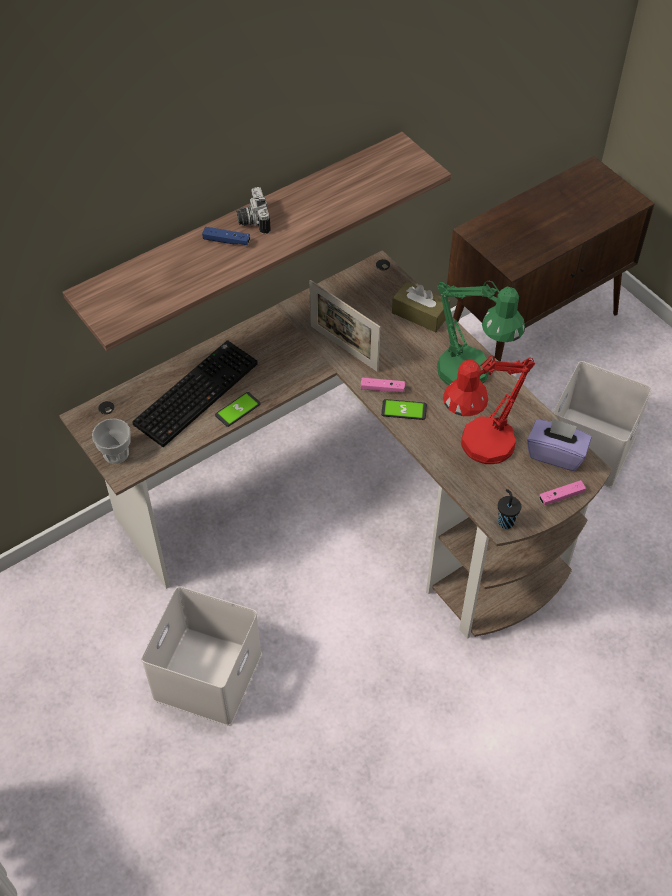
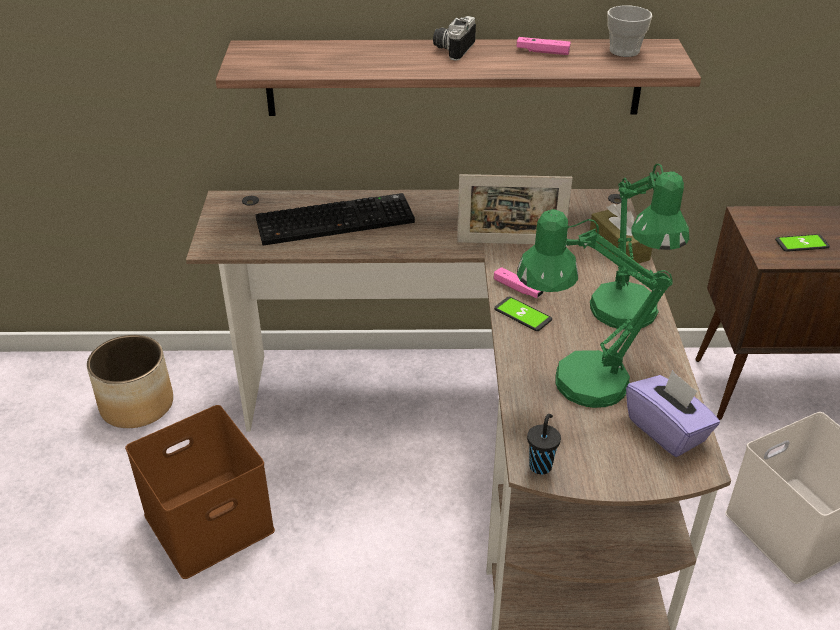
camera: 35 degrees right, 15 degrees down
cup [92,418,131,464] -> cup moved to [607,5,652,57]
white storage box [141,586,262,726] -> brown storage box [125,405,275,579]
blue game controller [202,227,250,245] -> none
phone [215,392,261,427] -> phone moved to [775,234,830,252]
picture frame [309,280,380,372] -> picture frame turned 75 degrees counterclockwise [457,174,573,244]
red table lamp [443,355,535,464] -> green table lamp [517,209,673,408]
pink game controller [539,480,586,505] -> pink game controller moved to [517,37,571,55]
none -> planter [87,335,173,428]

